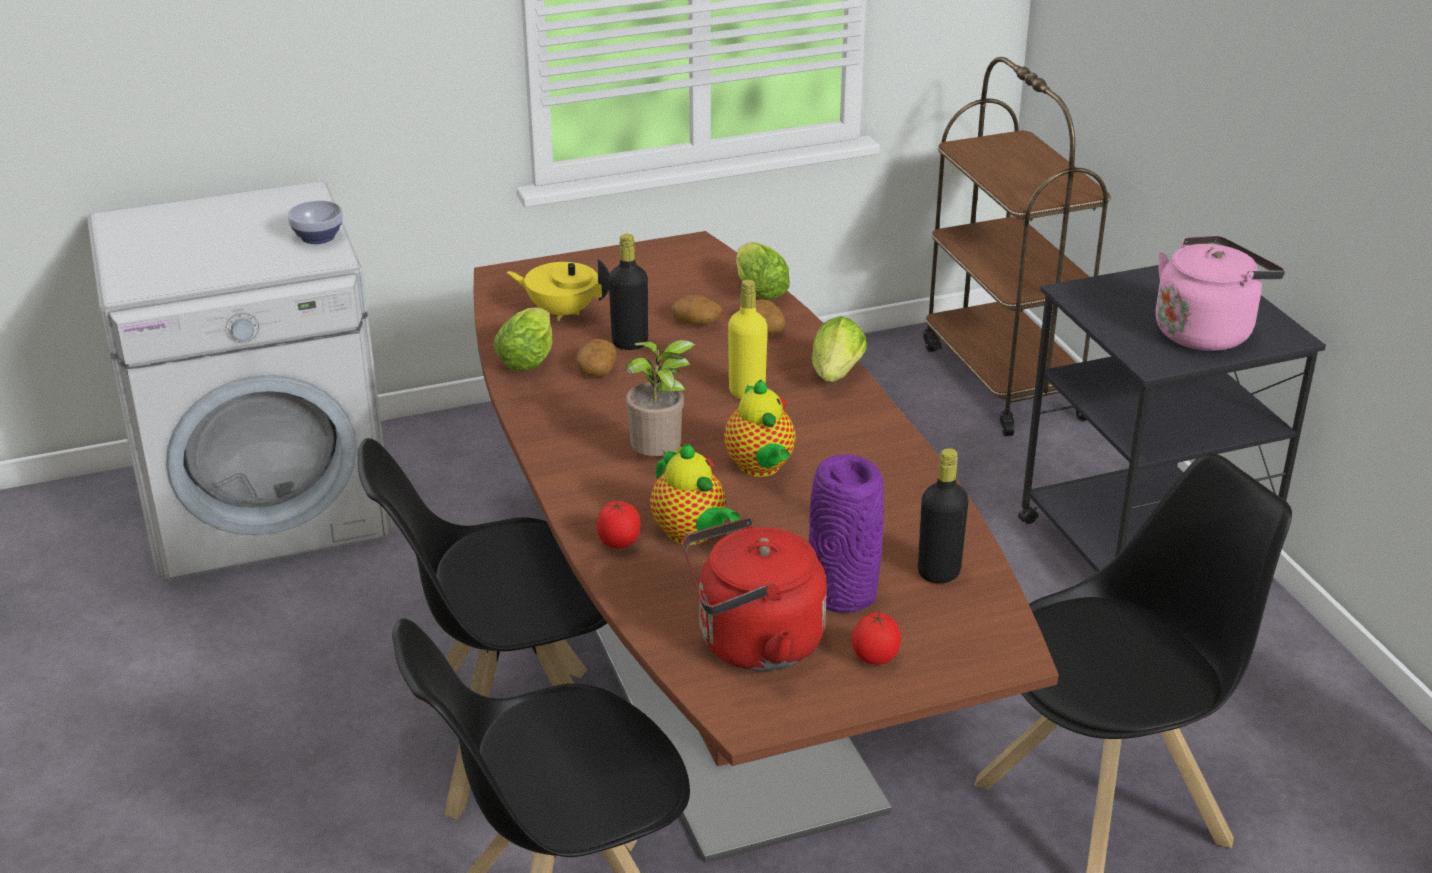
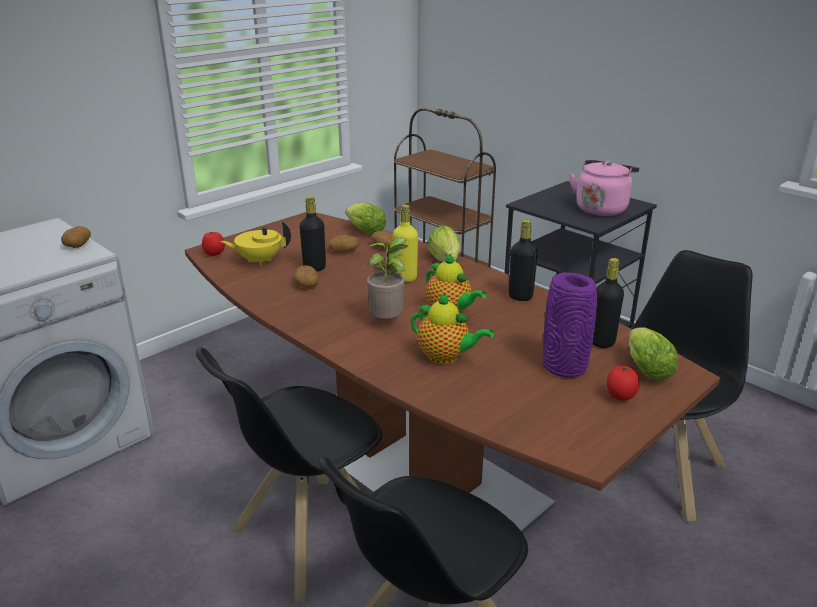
camera: 25 degrees left, 5 degrees down
bowl [288,200,343,244] -> potato [61,226,91,248]
lettuce [493,308,552,371] -> lettuce moved to [629,327,678,380]
tomato [597,500,641,549] -> tomato moved to [202,231,225,256]
red kettle [683,517,827,671] -> none
none -> black bottle [508,220,538,301]

